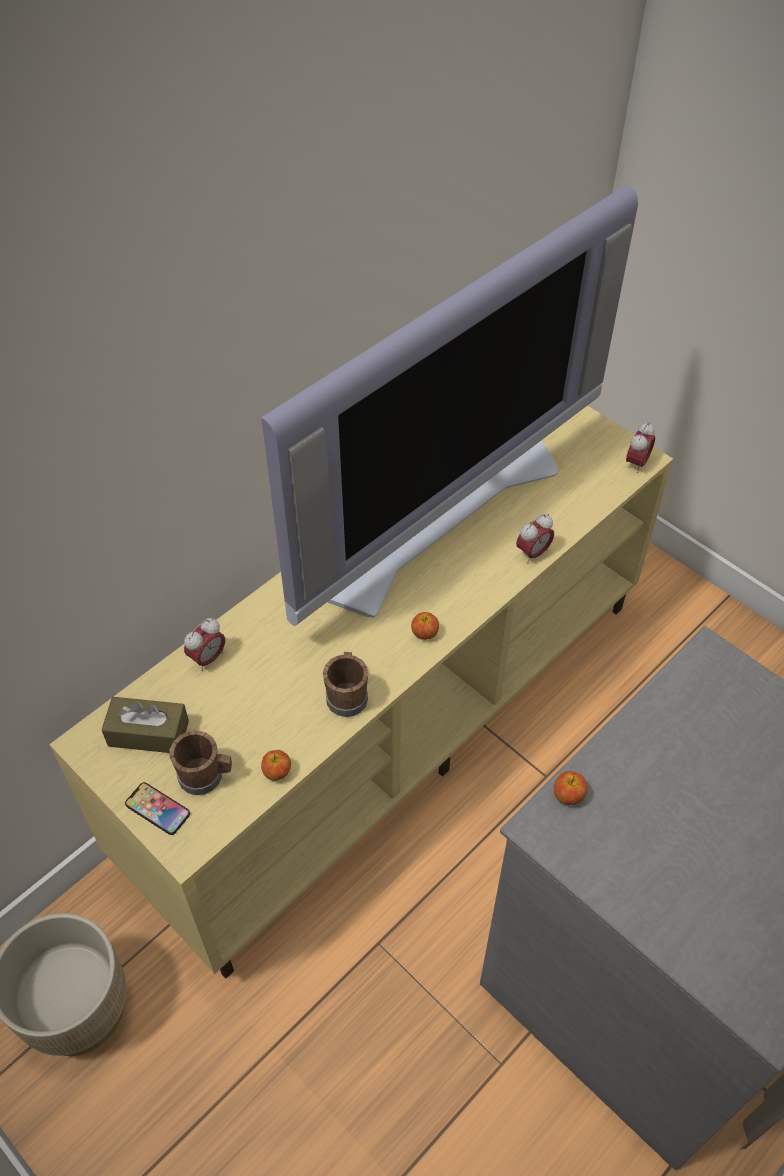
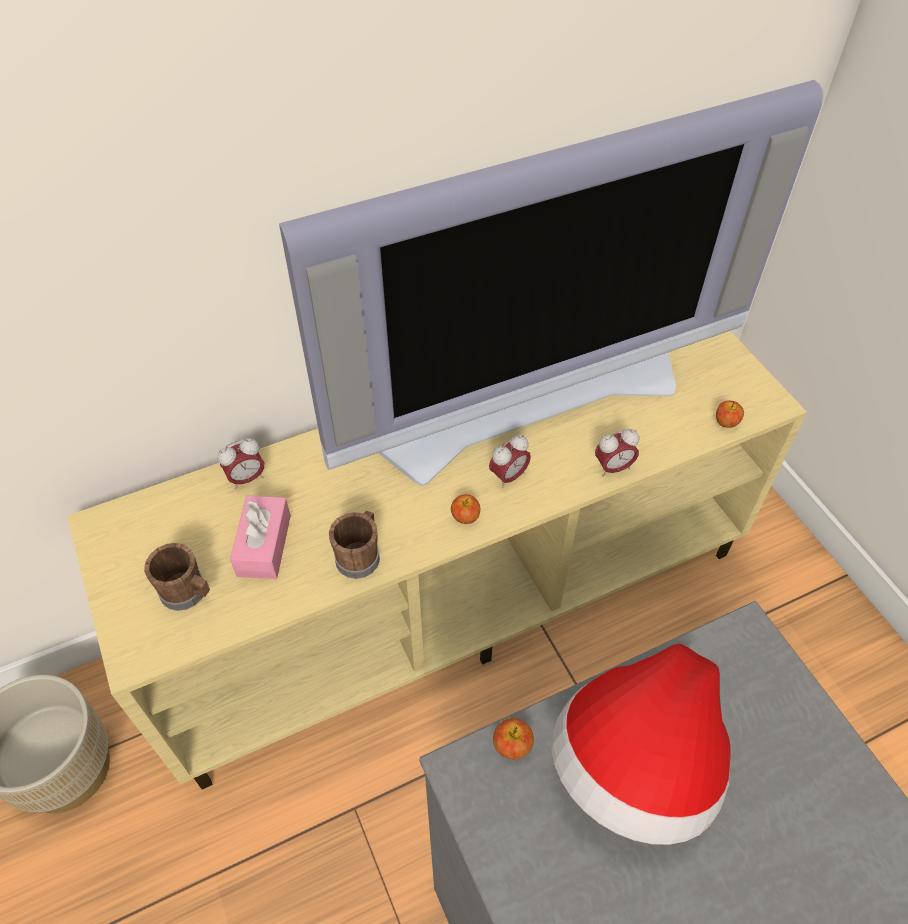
camera: 20 degrees right, 0 degrees up
brown tissue box [102,697,189,753] -> none
phone [125,782,190,835] -> none
apple [261,750,291,781] -> apple moved to [716,401,744,428]
alarm clock [626,422,655,473] -> alarm clock moved to [489,435,531,488]
none -> pink tissue box [230,496,291,579]
none -> hat [551,644,731,845]

